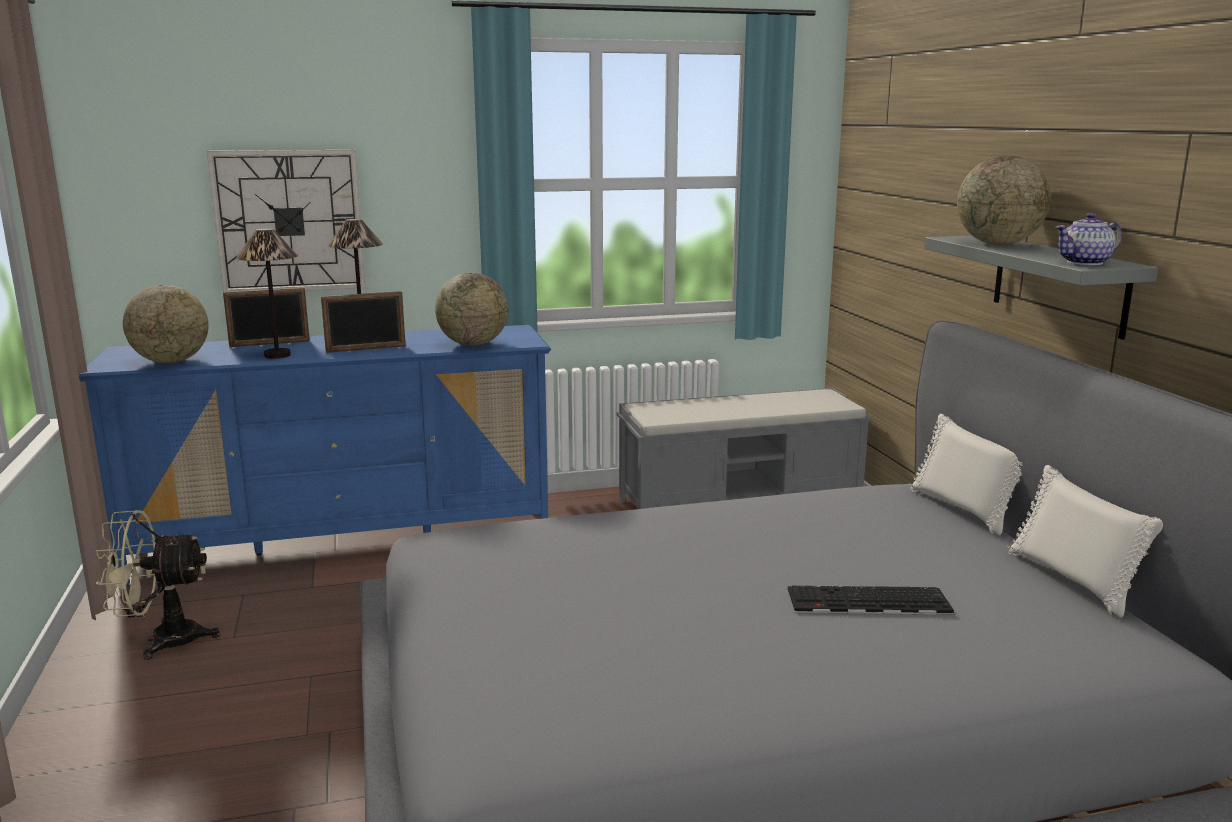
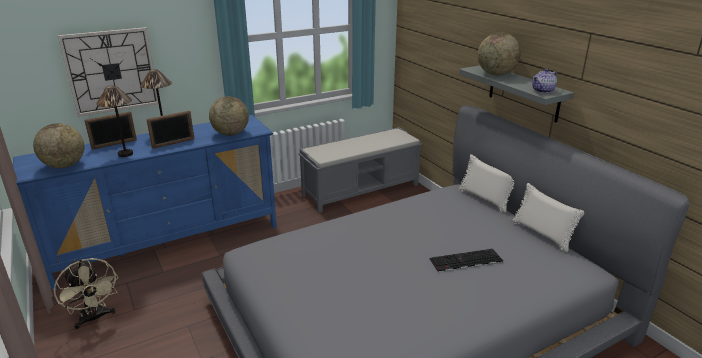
camera: 15 degrees left, 10 degrees up
beige fan [95,510,220,660] -> beige fan turned 105 degrees counterclockwise [53,258,119,329]

